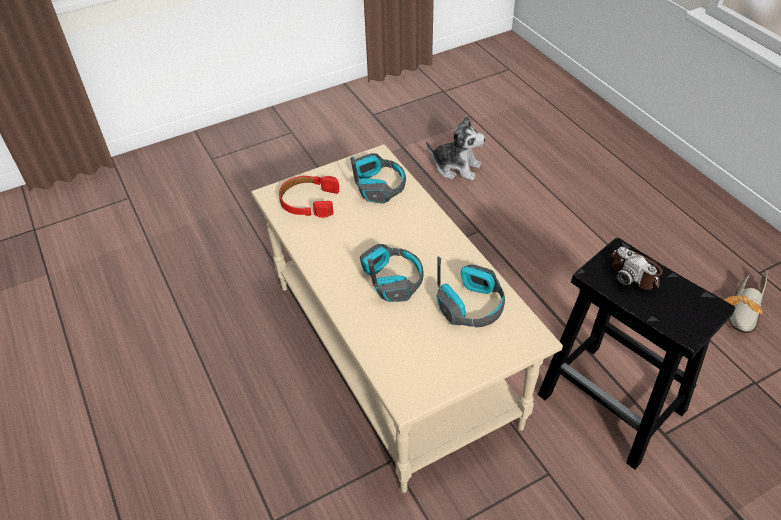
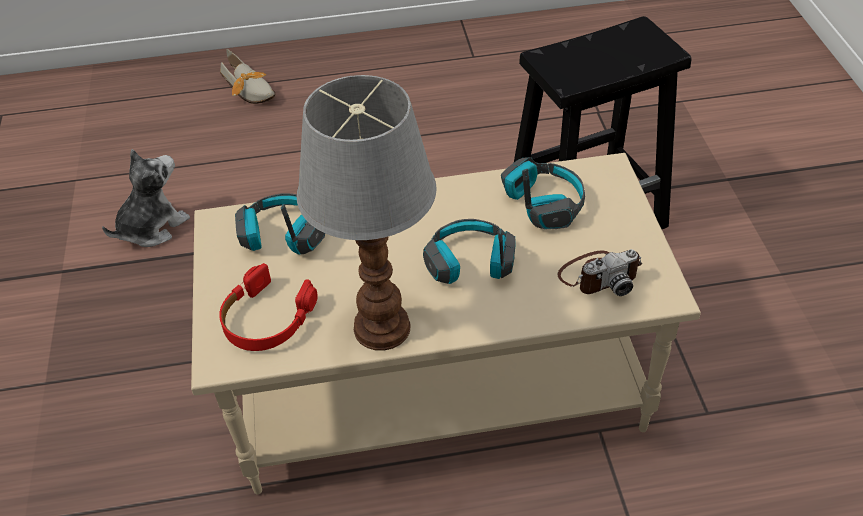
camera: 70 degrees left, 0 degrees up
camera [610,247,663,290] -> camera moved to [557,249,642,296]
shoe [724,270,767,333] -> shoe moved to [220,49,275,104]
none -> table lamp [297,75,437,351]

